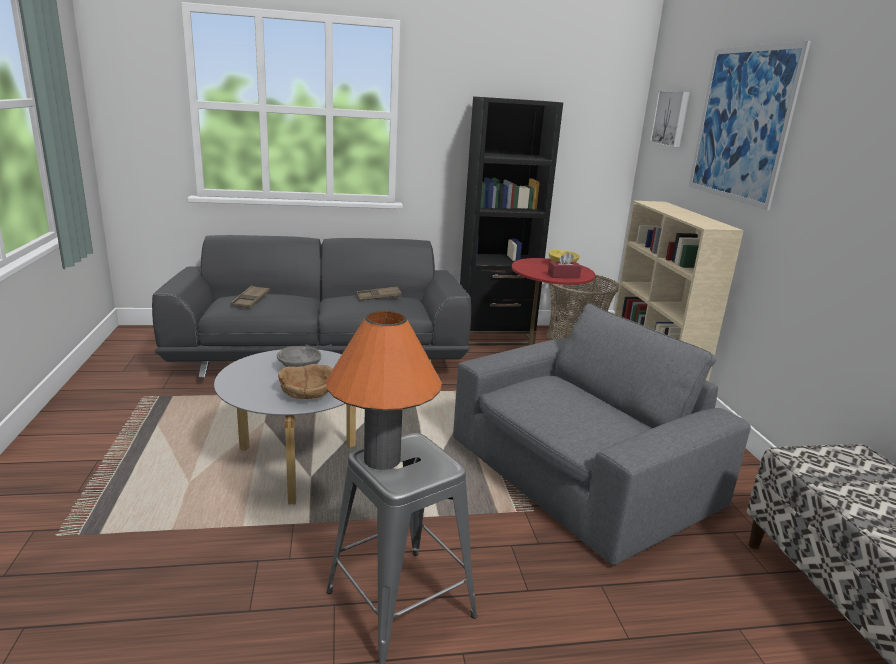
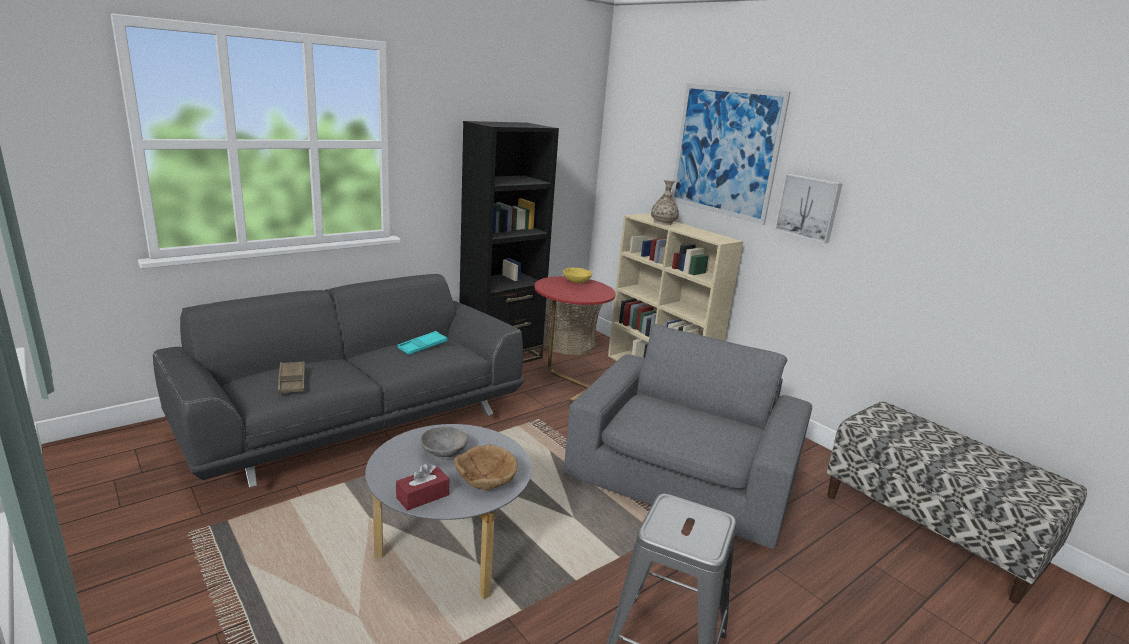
camera: 30 degrees left, 0 degrees up
orange table lamp [326,311,442,470] -> none
brown tray [356,287,402,300] -> turquoise tray [397,331,448,355]
red tissue box [548,252,582,278] -> red tissue box moved to [396,463,449,511]
picture [650,91,690,148] -> picture moved to [775,174,842,243]
none -> vase [651,180,679,225]

